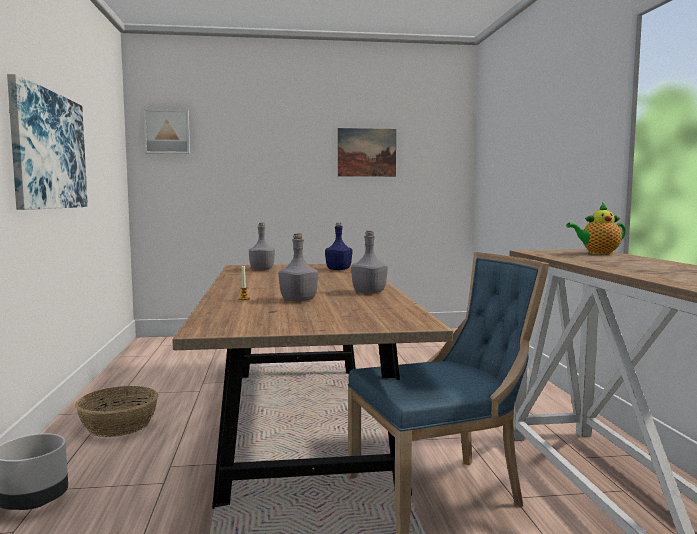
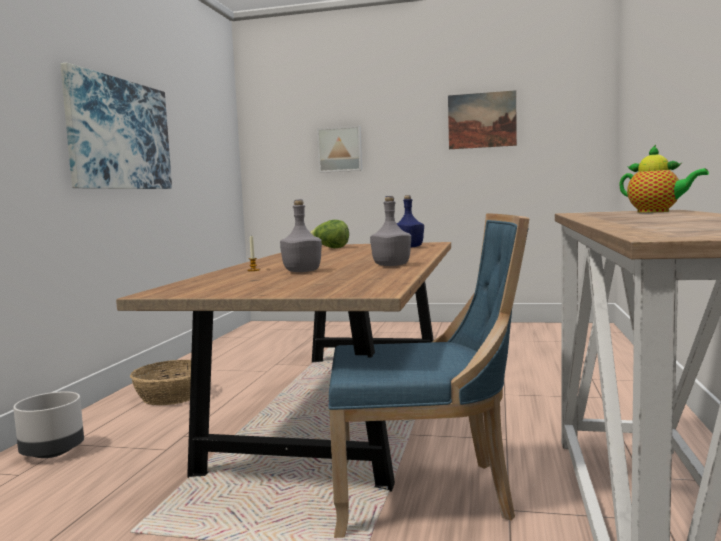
camera: 20 degrees right, 0 degrees up
picture [144,109,190,154] -> picture moved to [317,126,362,173]
grey bottle [249,223,275,270] -> lettuce [310,220,349,248]
teapot [566,202,626,255] -> teapot turned 150 degrees counterclockwise [619,145,709,213]

